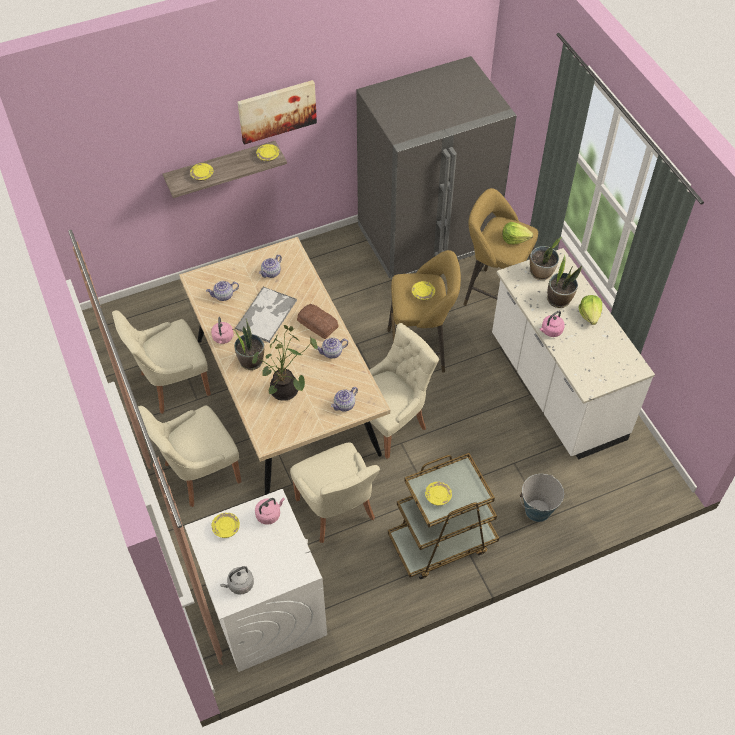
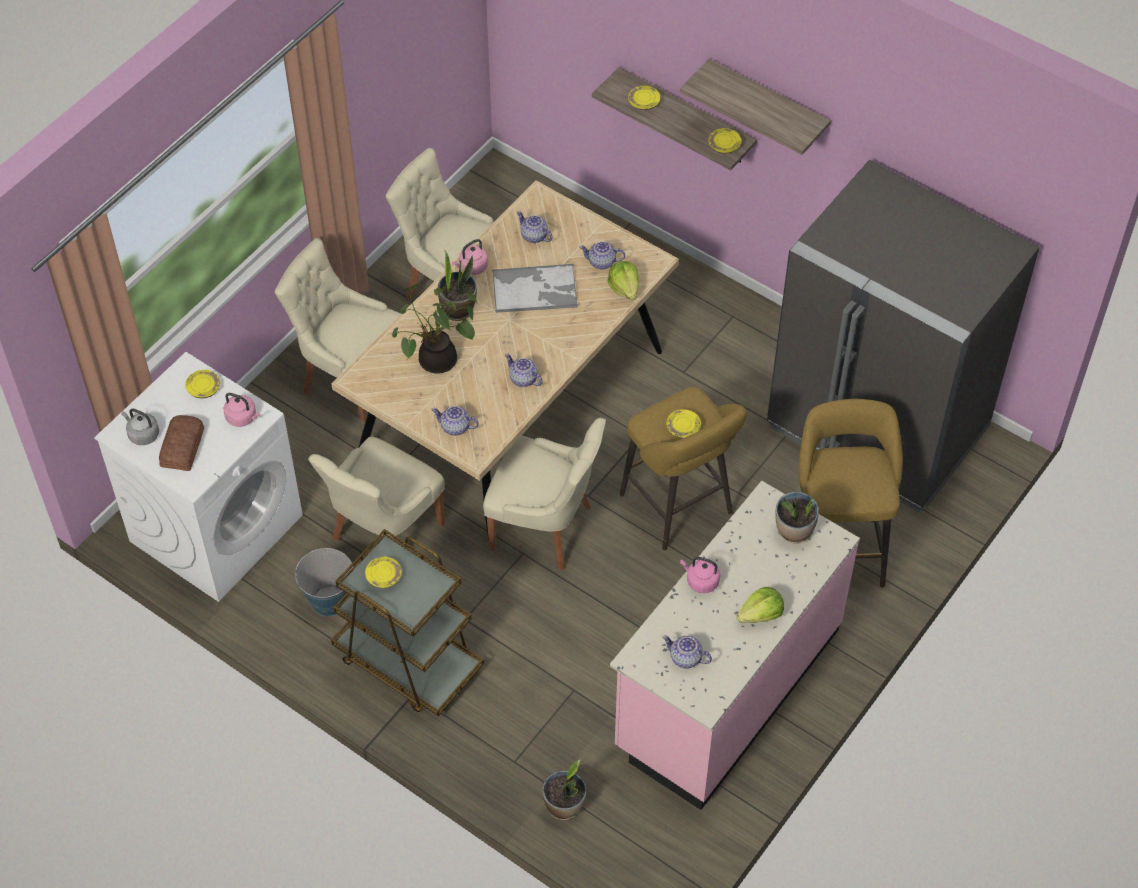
camera: 60 degrees right, 0 degrees up
picture [238,80,317,145] -> shelf [680,59,831,155]
bread [297,304,338,339] -> bread moved to [159,415,204,471]
white counter [492,248,655,460] -> pink counter [610,481,860,810]
lettuce [502,222,533,244] -> lettuce moved to [607,261,639,300]
bucket [520,474,564,522] -> bucket moved to [294,548,354,616]
potted plant [547,254,582,308] -> potted plant moved to [542,759,586,820]
none -> teapot [662,635,712,668]

